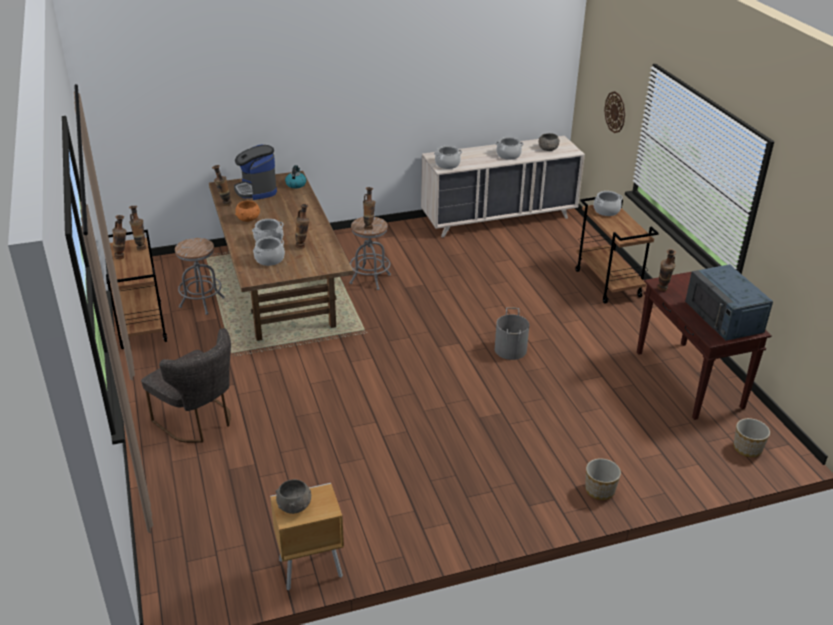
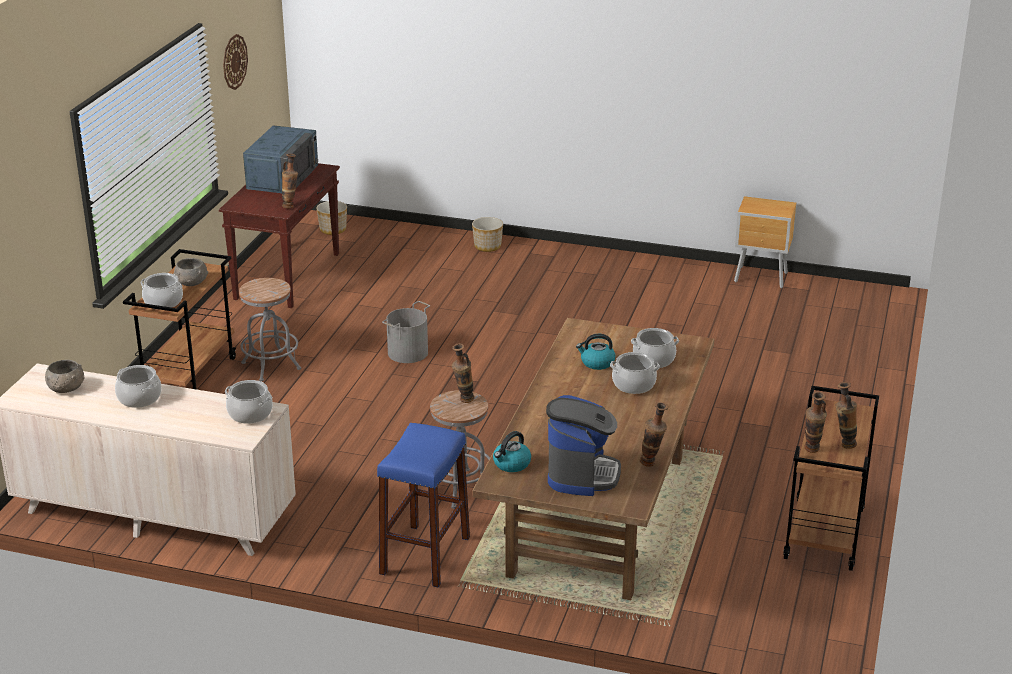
camera: 145 degrees left, 5 degrees down
grey chair [141,328,231,443] -> none
grey stool [175,238,225,315] -> grey stool moved to [239,278,301,382]
orange bowl [235,201,260,222] -> none
grey bowl [276,479,311,514] -> grey bowl moved to [173,258,208,286]
vase [295,204,310,249] -> kettle [576,334,615,370]
wall clock [604,91,625,133] -> wall clock moved to [223,34,248,90]
none -> blue stool [377,423,470,588]

